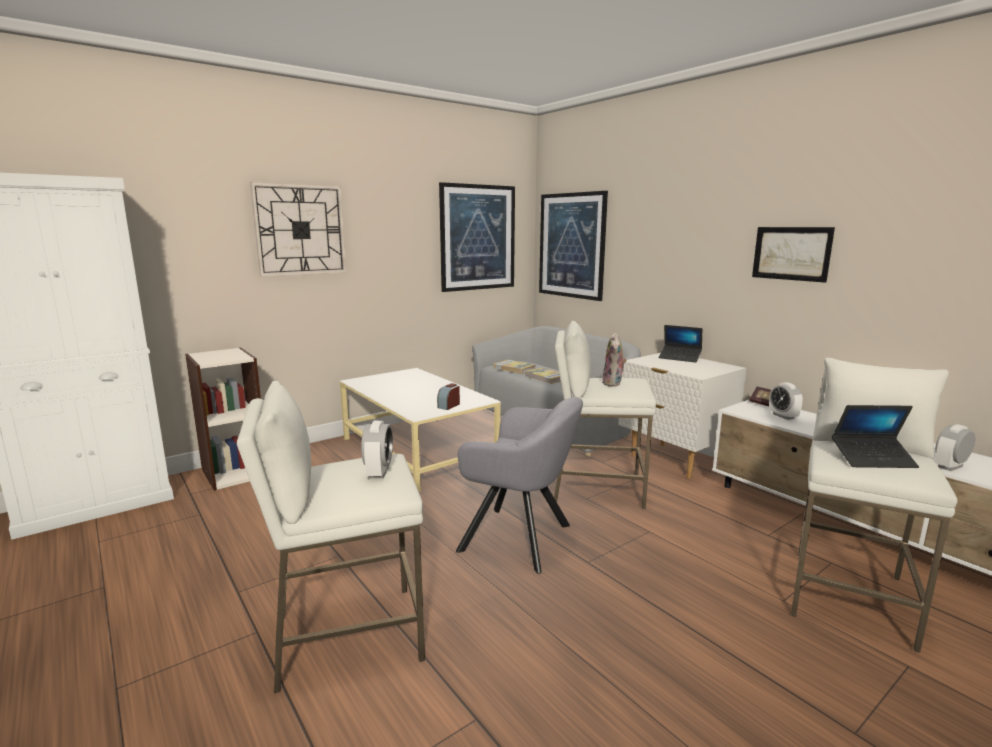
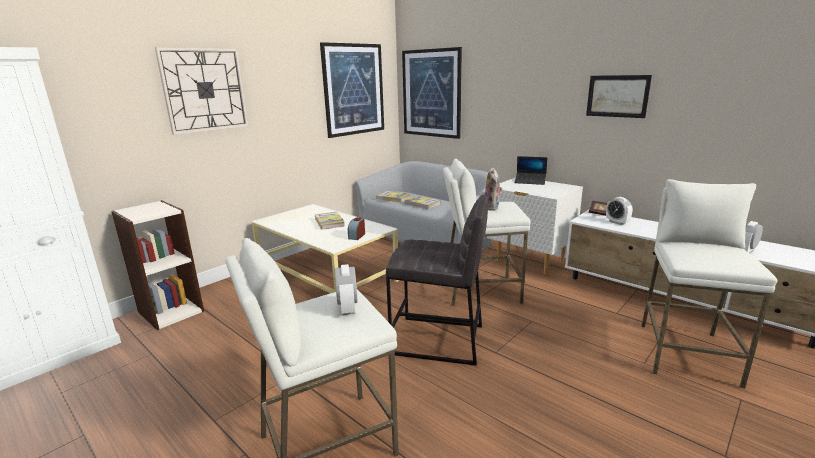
camera: 10 degrees left, 5 degrees up
grey armchair [456,397,583,574] -> grey stool [386,195,488,366]
laptop [832,405,919,468] -> none
none -> book [315,212,345,230]

